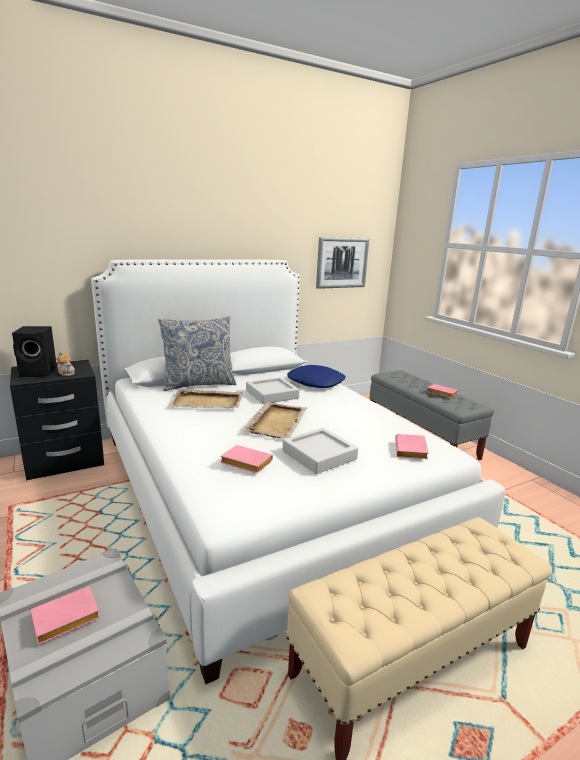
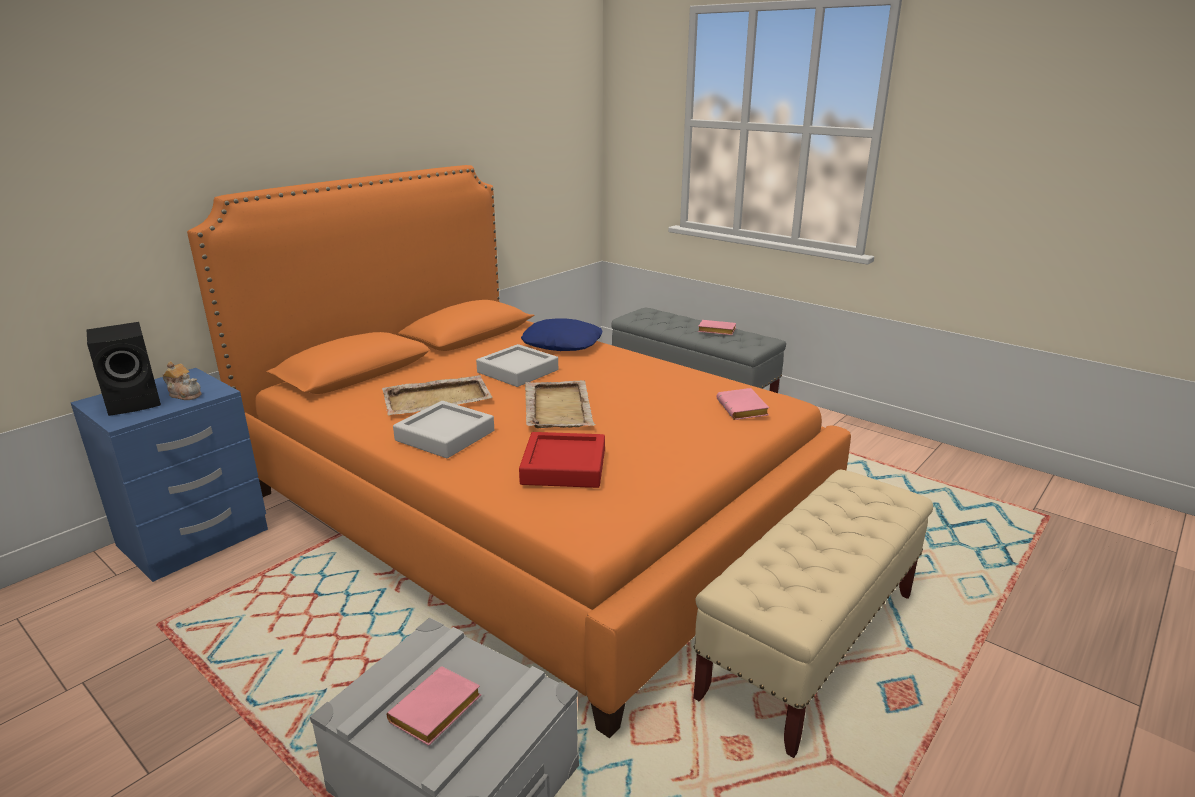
camera: 20 degrees left, 5 degrees up
black nightstand [10,360,104,480] -> blue nightstand [70,368,268,582]
white bed [91,259,505,684] -> orange bed [187,165,851,738]
pillow [158,316,237,391] -> none
pink book [220,445,273,473] -> red tray [519,432,605,488]
grey tray [283,428,358,474] -> grey tray moved to [393,401,494,458]
picture [316,237,369,289] -> none

